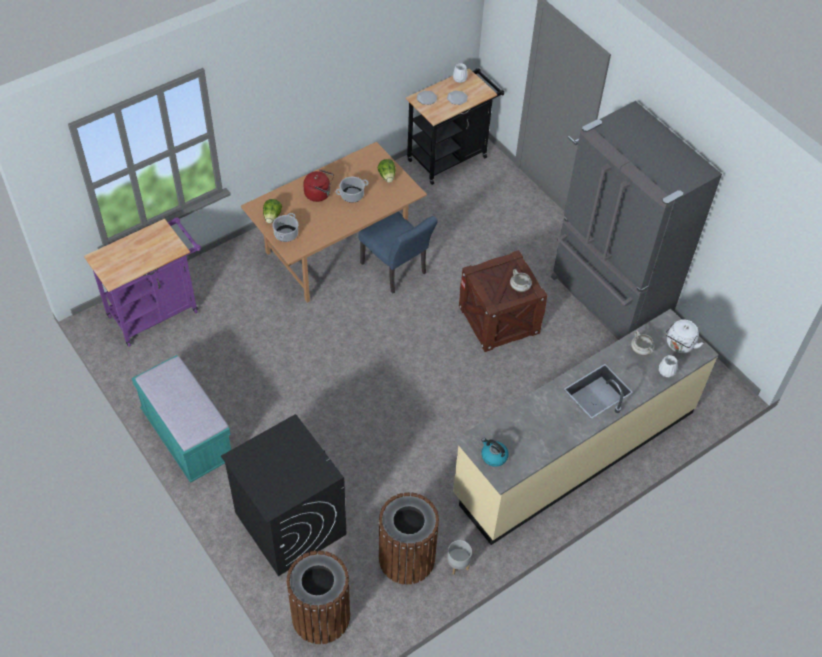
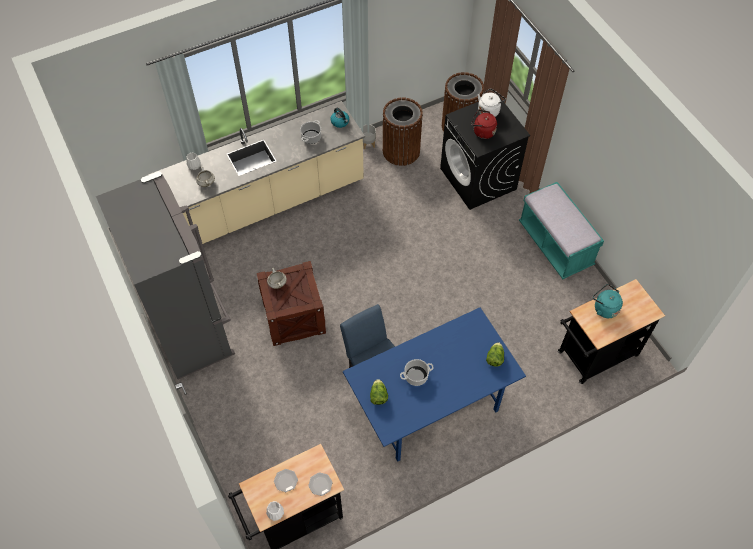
camera: 170 degrees left, 5 degrees up
purple cart [84,217,201,347] -> black cart [557,279,665,384]
brown dining table [241,142,427,303] -> blue dining table [343,307,526,462]
cooking pot [272,213,298,242] -> cooking pot moved to [300,120,321,144]
red kettle [303,169,334,202] -> red kettle moved to [471,110,497,139]
white kettle [665,320,703,353] -> white kettle moved to [478,88,506,117]
none -> turquoise kettle [593,284,623,318]

